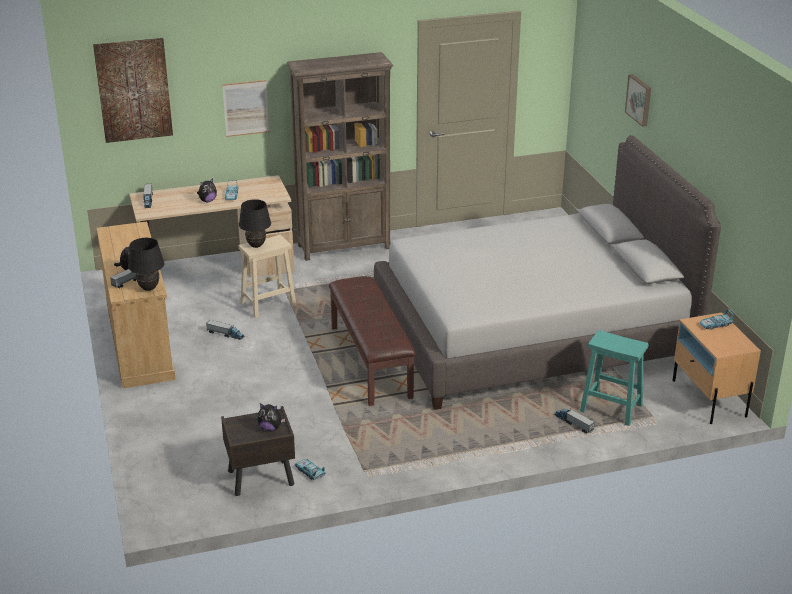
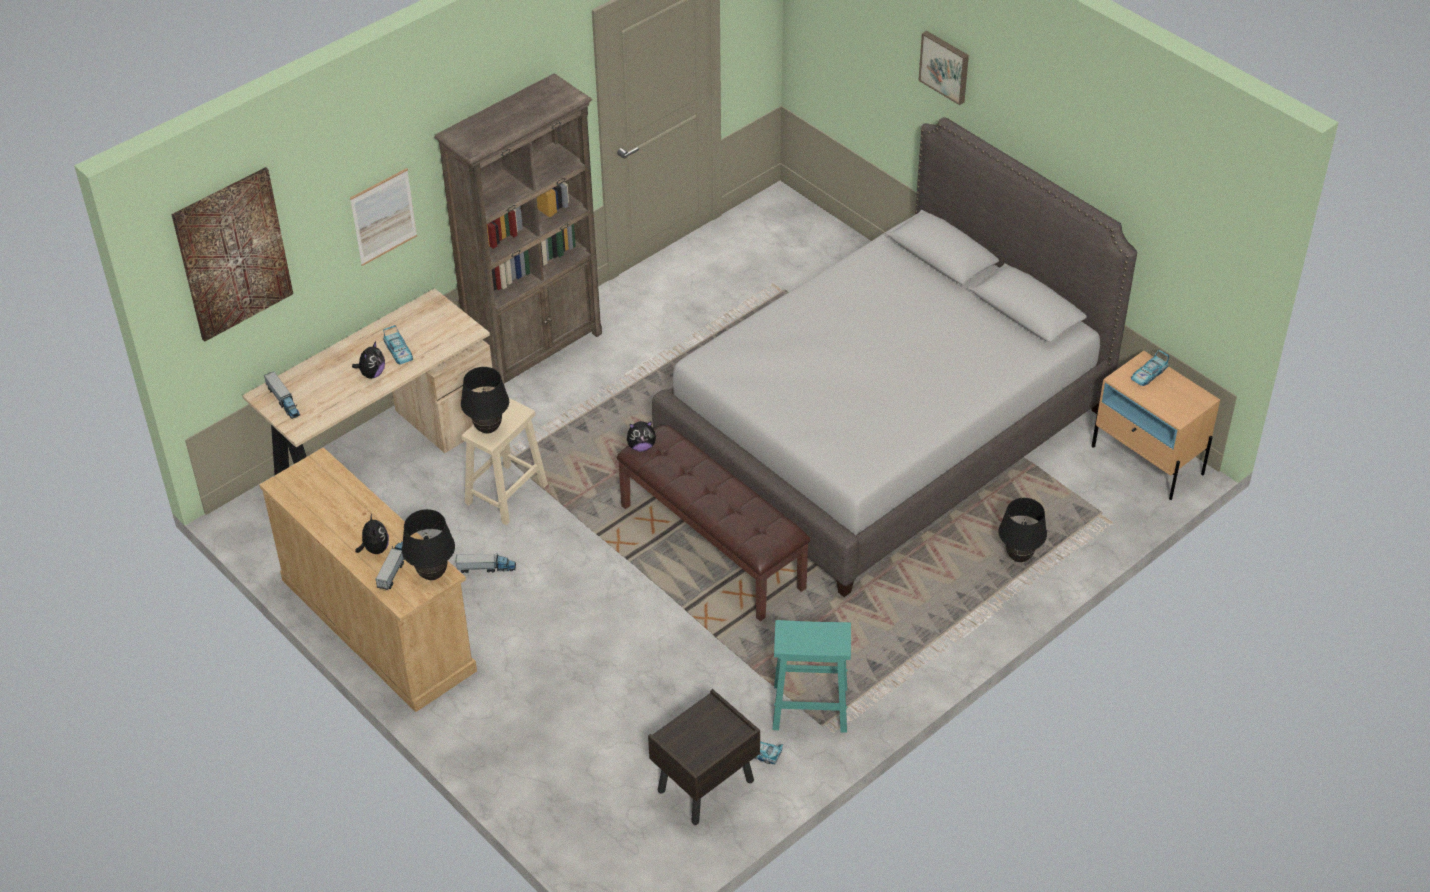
camera: 25 degrees left, 15 degrees up
plush toy [257,403,285,431] -> plush toy moved to [627,421,657,451]
toy truck [555,408,595,434] -> black table lamp [999,498,1047,562]
turquoise stool [580,330,649,426] -> turquoise stool moved to [773,620,851,733]

